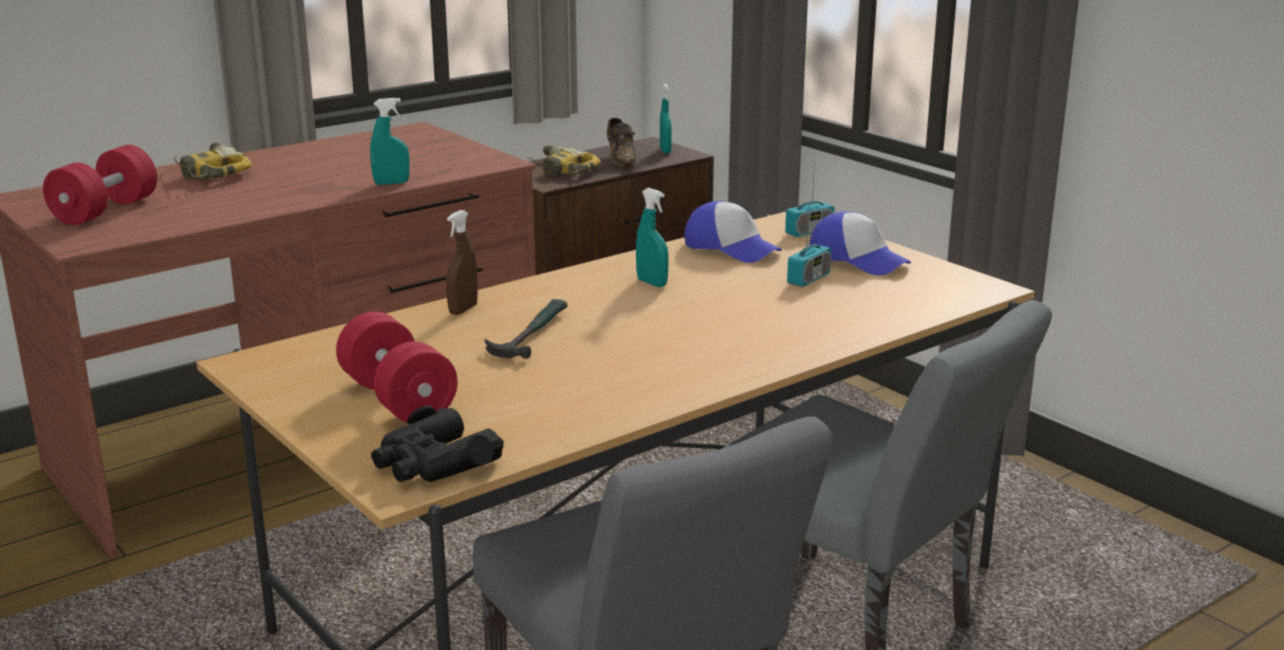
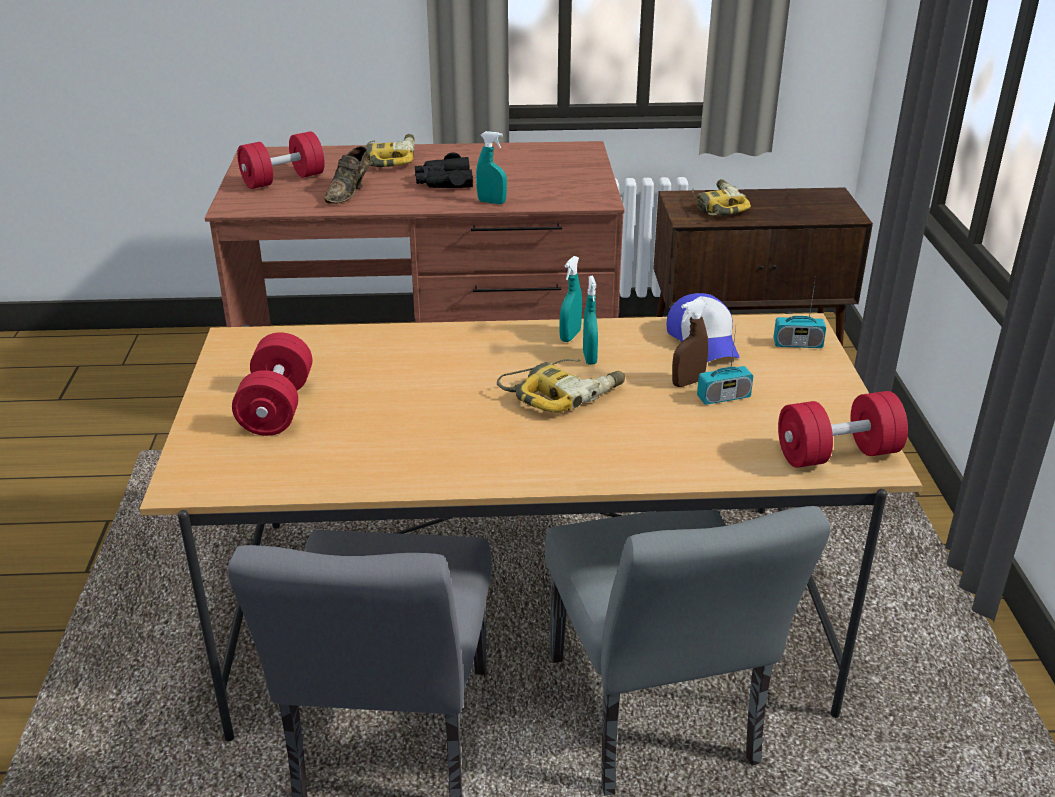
camera: 35 degrees right, 10 degrees up
black binoculars [371,406,504,482] -> black binoculars moved to [415,152,473,188]
brown spray bottle [446,210,478,315] -> brown spray bottle moved to [672,299,708,387]
hammer [485,299,567,358] -> none
brown shoe [607,118,636,168] -> brown shoe moved to [324,146,370,204]
turquoise spray bottle [660,84,672,153] -> turquoise spray bottle moved to [559,256,582,342]
cap [809,212,911,276] -> none
none -> power drill [497,359,625,412]
none -> red dumbbell [778,391,908,468]

